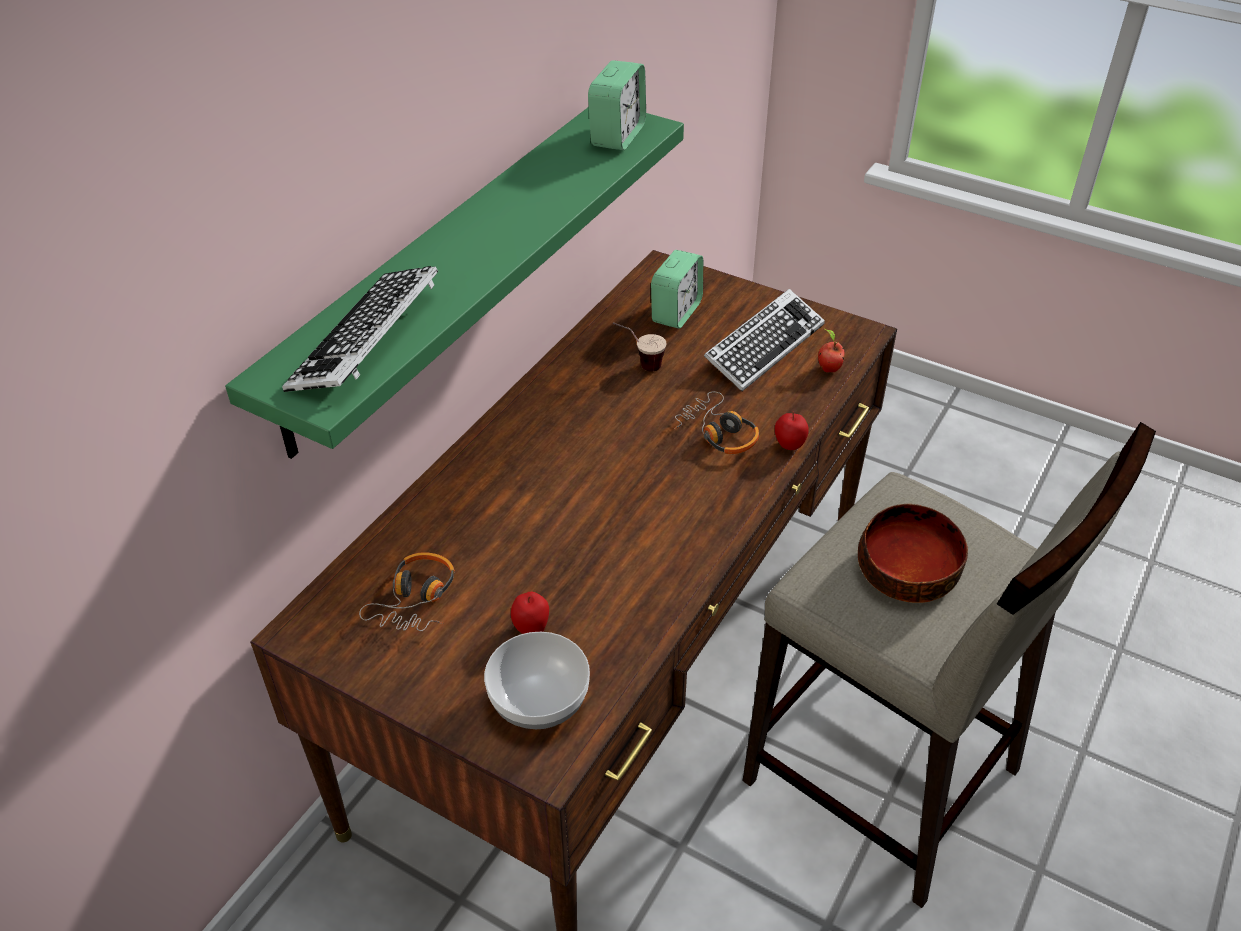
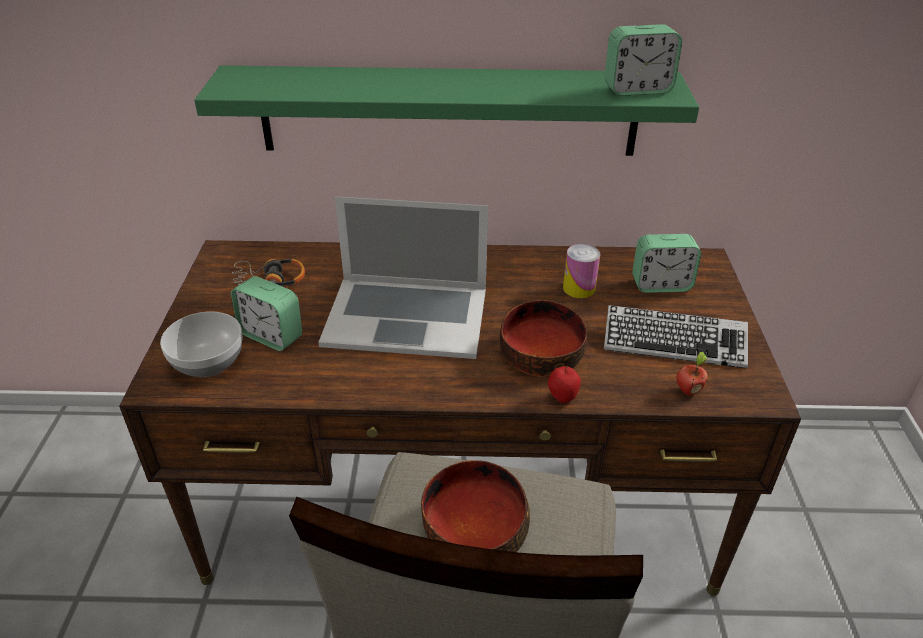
camera: 60 degrees right, 5 degrees down
keyboard [282,266,438,392] -> none
apple [511,592,549,634] -> alarm clock [231,276,302,351]
cup [613,322,667,372] -> can [563,244,600,298]
headphones [674,391,759,454] -> bowl [500,300,587,377]
none -> laptop [318,196,488,359]

